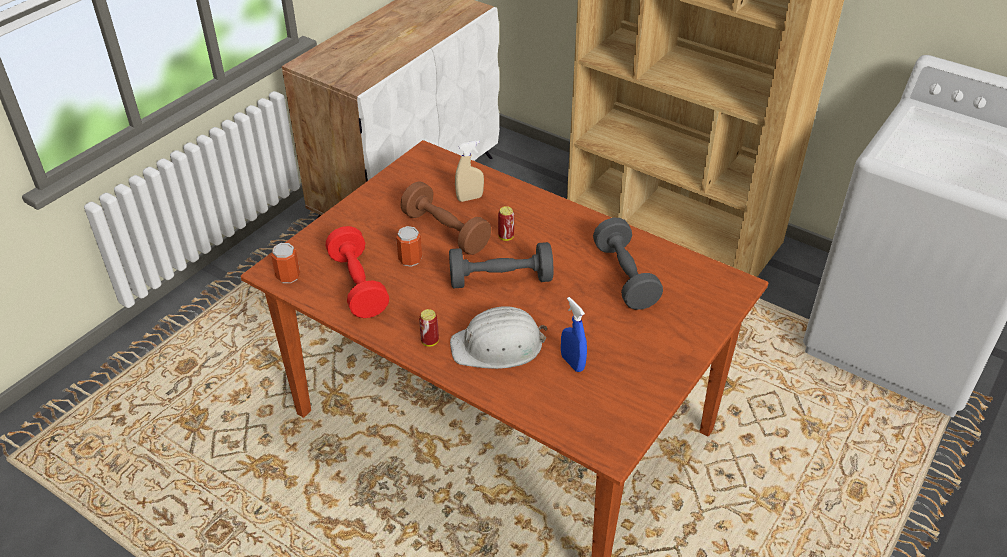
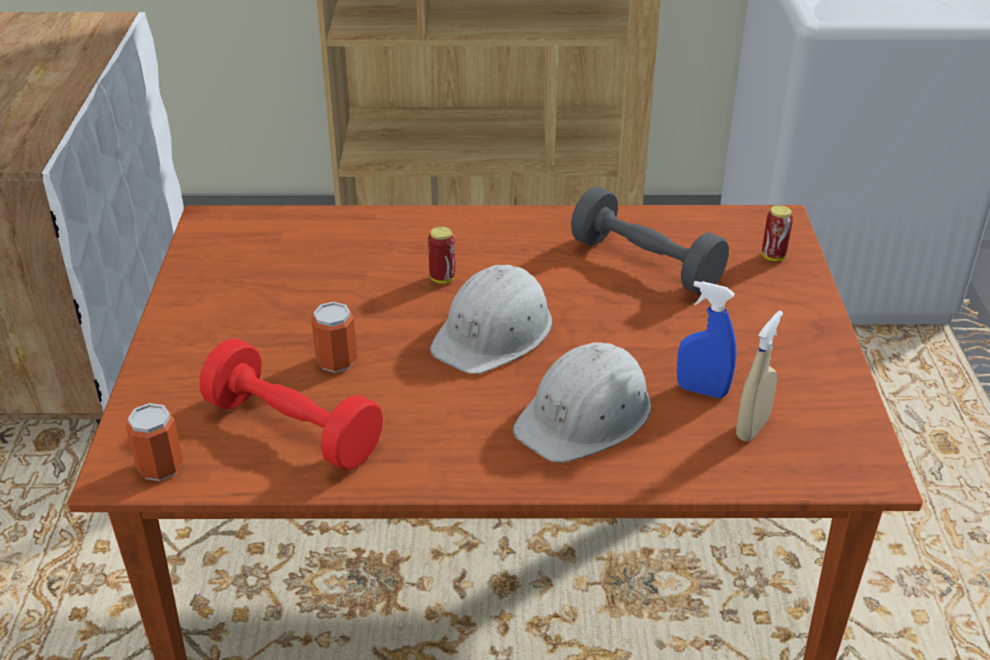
camera: 35 degrees left, 5 degrees down
brown dumbbell [400,181,491,255] -> none
can [419,309,439,347] -> can moved to [762,205,793,261]
grey dumbbell [449,242,553,289] -> white hard hat [430,265,553,374]
beige spray bottle [455,141,484,202] -> beige spray bottle moved to [736,311,783,442]

